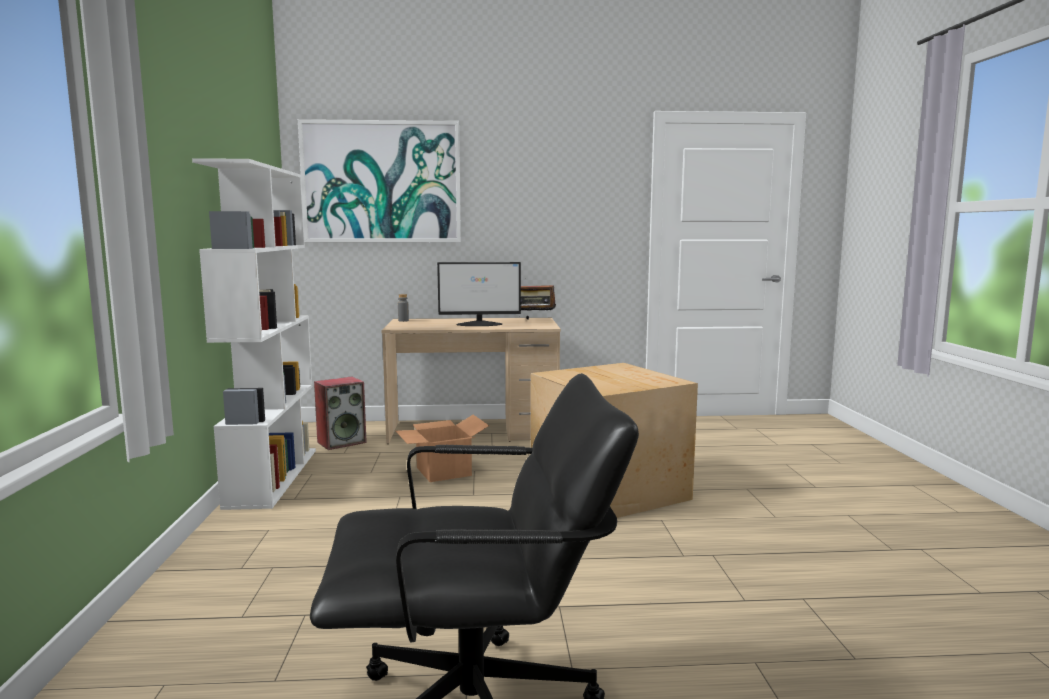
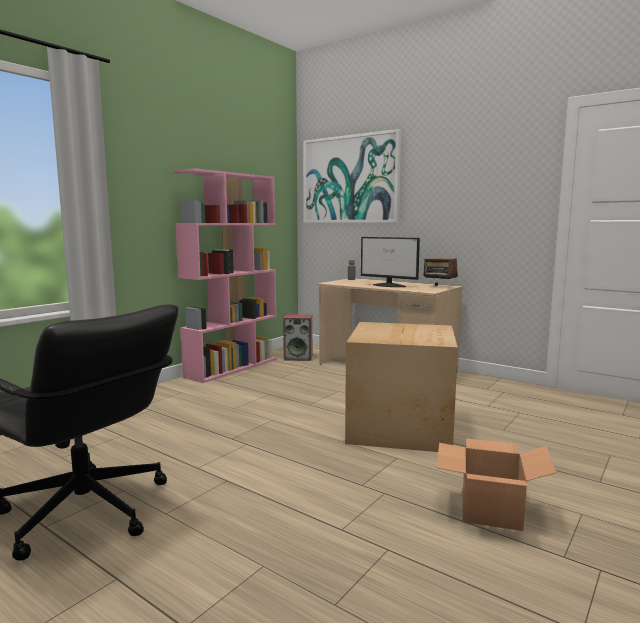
camera: 40 degrees right, 0 degrees up
white bookcase [192,158,316,510] -> pink bookcase [173,168,277,383]
cardboard box [396,415,489,482] -> cardboard box moved to [437,438,556,531]

